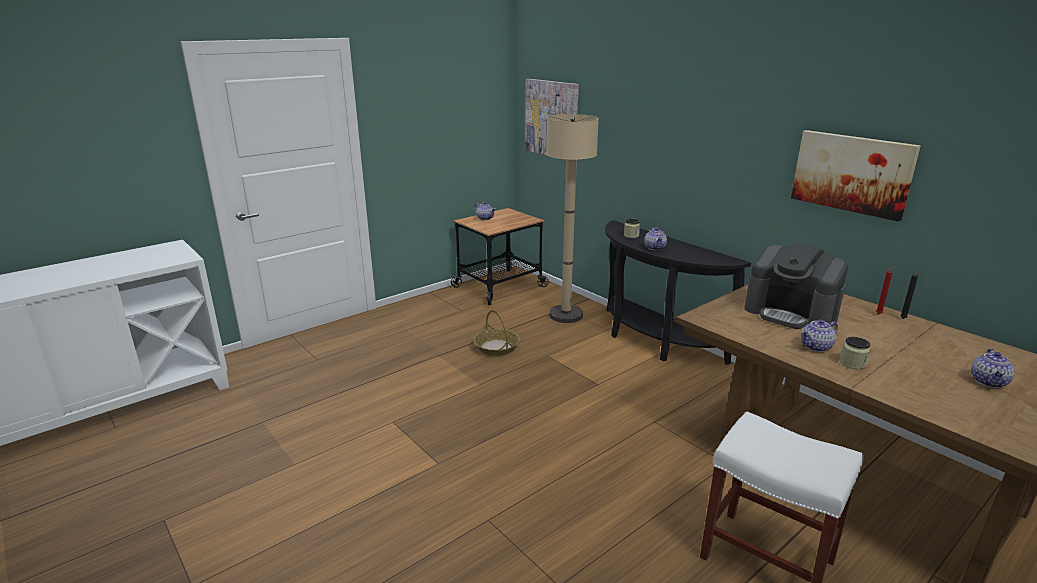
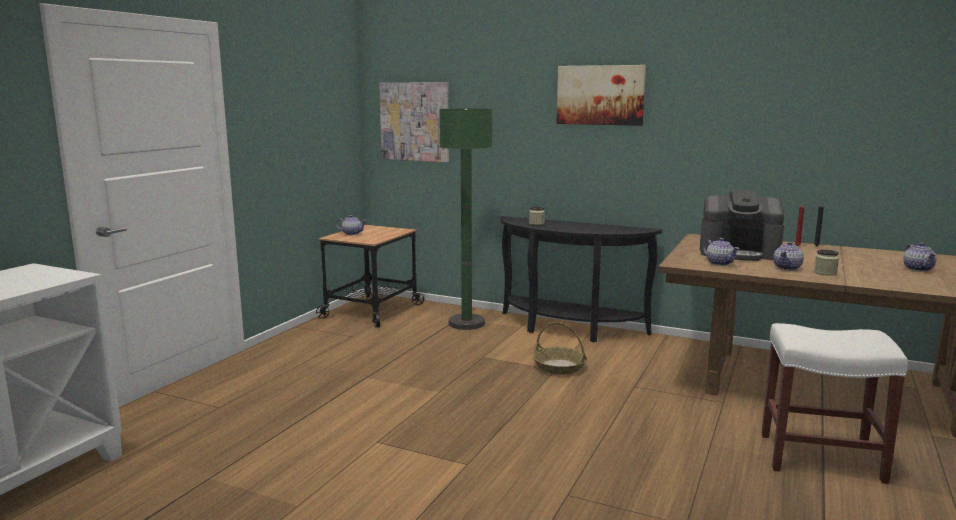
camera: 25 degrees left, 10 degrees down
basket [473,310,520,356] -> basket moved to [533,322,587,374]
beige floor lamp [546,114,599,323] -> green floor lamp [439,108,492,330]
teapot [644,227,667,251] -> teapot moved to [703,238,740,266]
picture [791,130,921,222] -> picture moved to [556,65,646,126]

